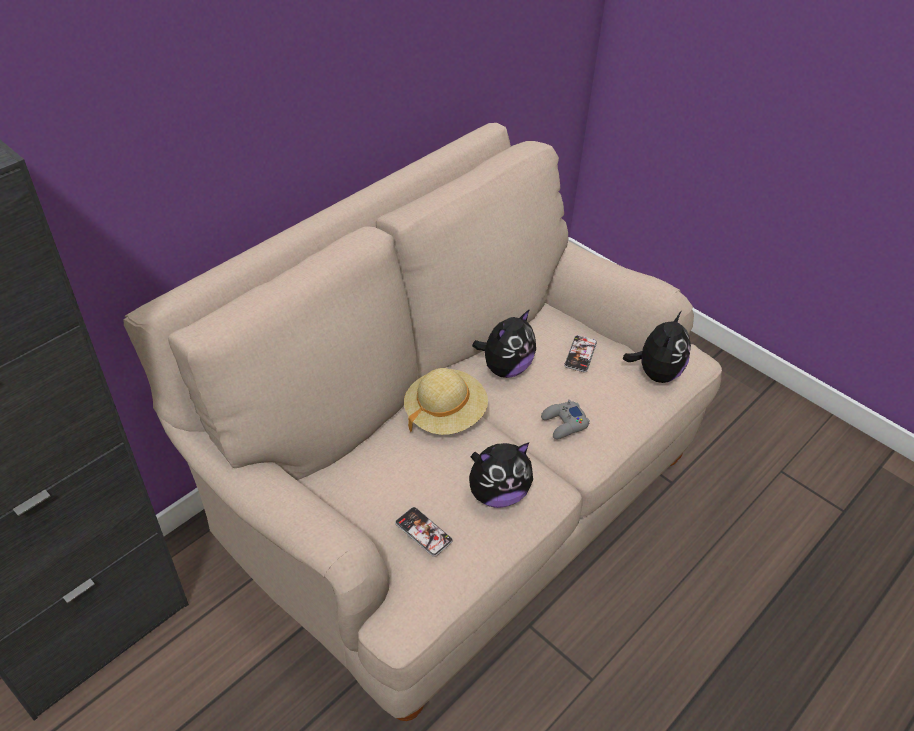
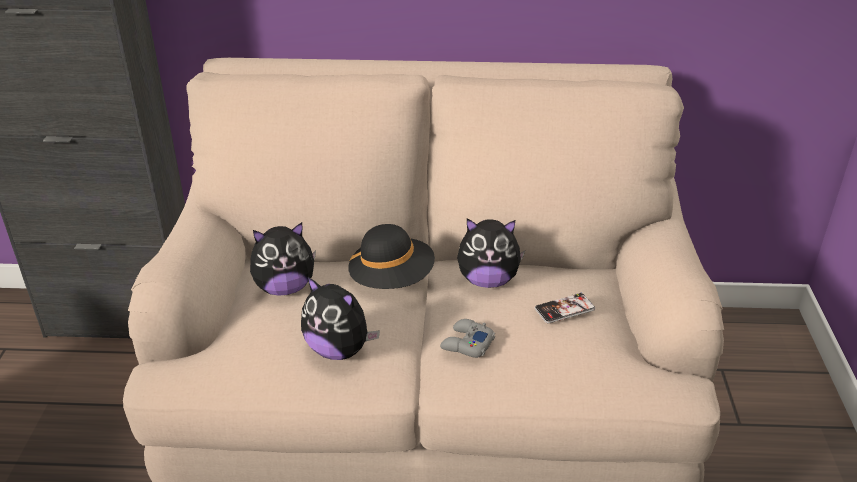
camera: 50 degrees right, 10 degrees down
phone [395,507,453,557] -> none
beige hat [404,368,488,435] -> black hat [348,224,435,289]
plush toy [623,311,691,383] -> plush toy moved to [250,222,316,296]

